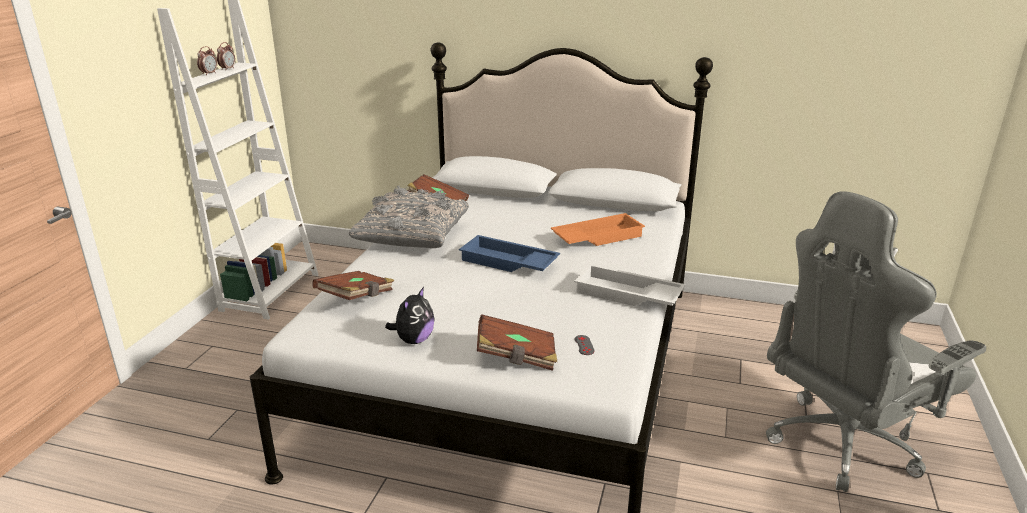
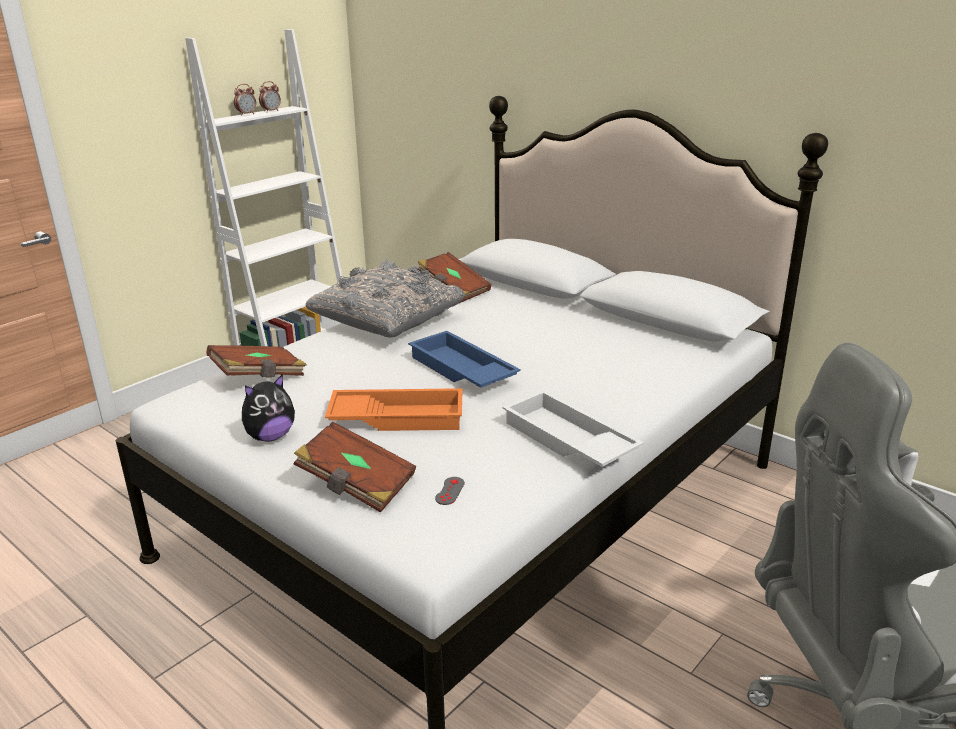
camera: 25 degrees right, 0 degrees up
orange tray [551,213,645,246] -> orange tray moved to [325,388,463,431]

